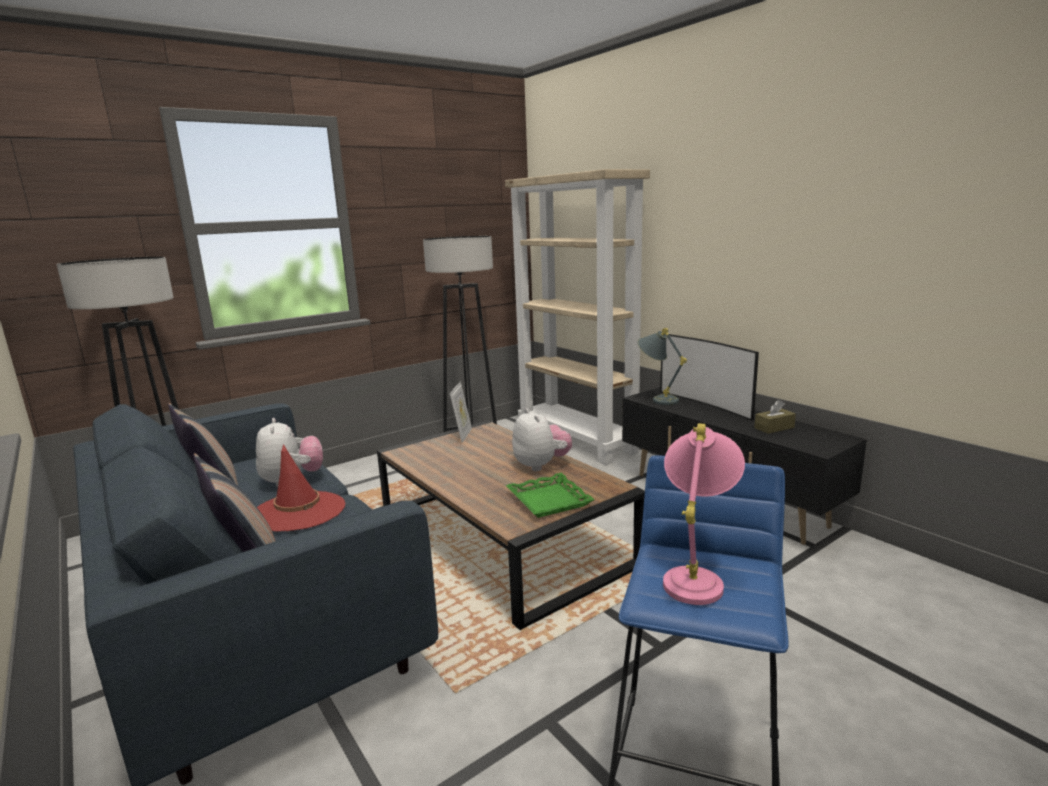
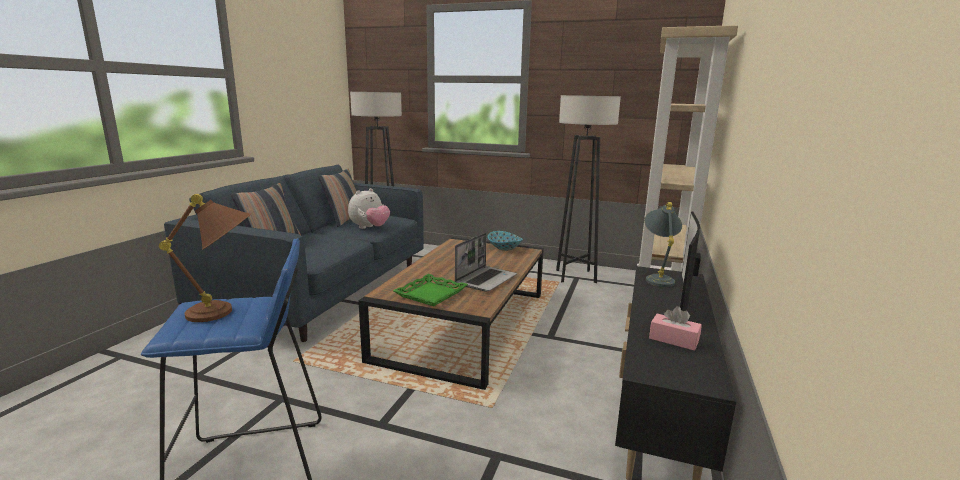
camera: 55 degrees right, 0 degrees up
red hat [257,444,345,532] -> none
picture frame [450,382,472,443] -> bowl [488,231,523,251]
plush toy [512,408,572,471] -> laptop [455,233,517,292]
pink table lamp [663,423,745,605] -> brown table lamp [159,194,251,322]
brown tissue box [754,400,796,434] -> pink tissue box [649,306,702,351]

